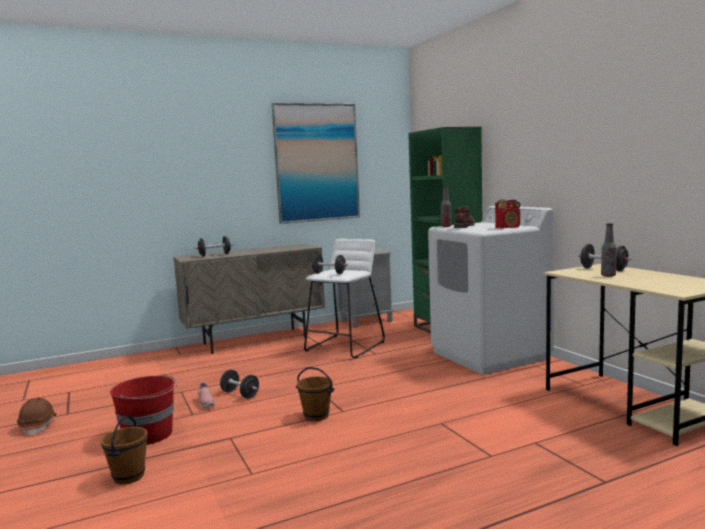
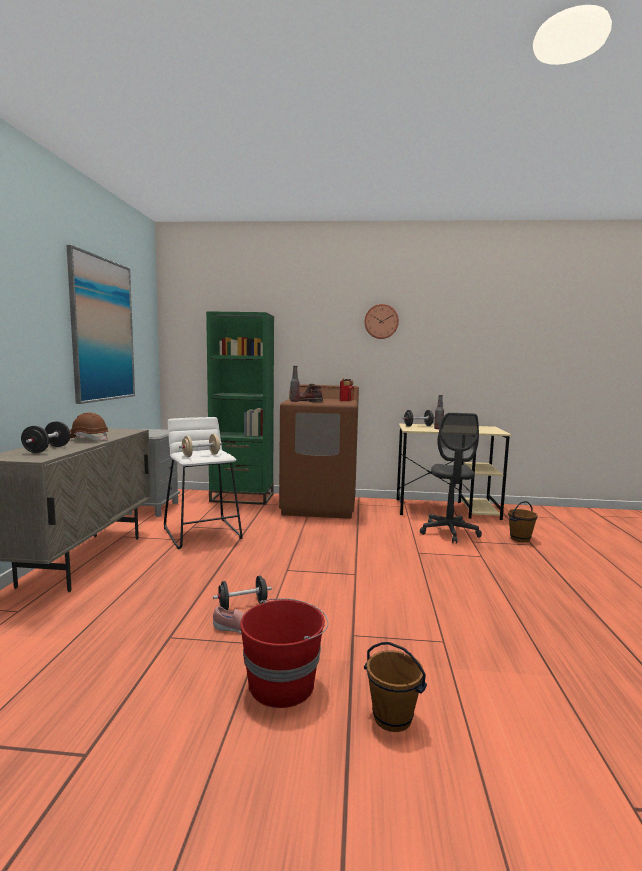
camera: 60 degrees left, 0 degrees up
brown hard hat [17,398,57,435] -> brown hard hat moved to [70,413,109,441]
brown bucket [296,367,334,421] -> brown bucket moved to [508,501,538,542]
black dumbbell [311,255,348,274] -> beige dumbbell [179,434,222,457]
white washing machine [428,206,554,375] -> brown washing machine [279,384,359,519]
none -> wall clock [365,304,399,339]
none -> grey office chair [420,413,482,544]

